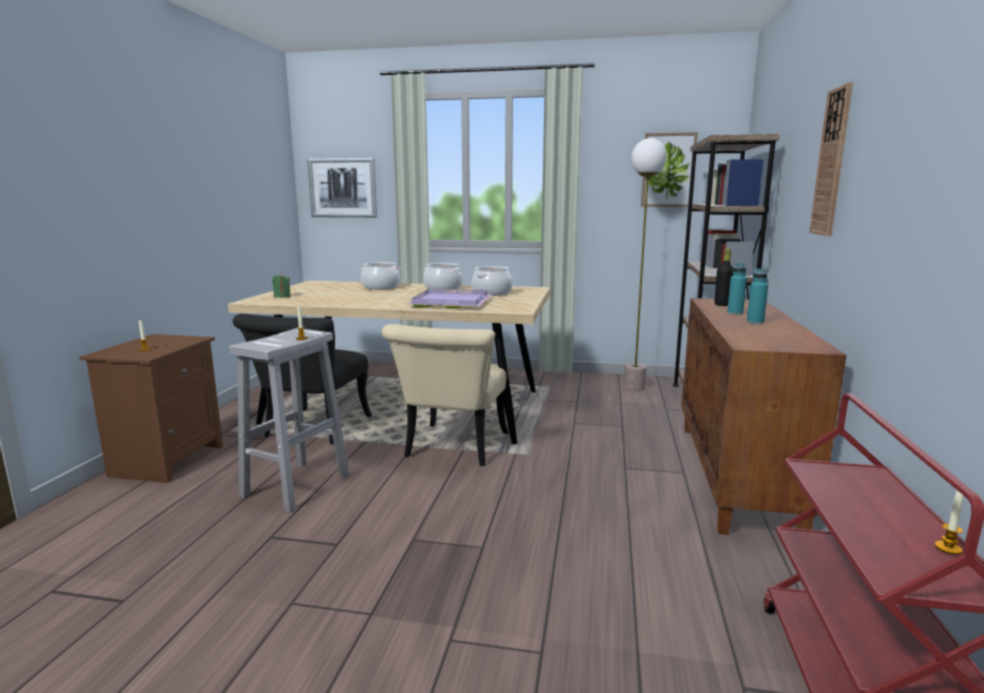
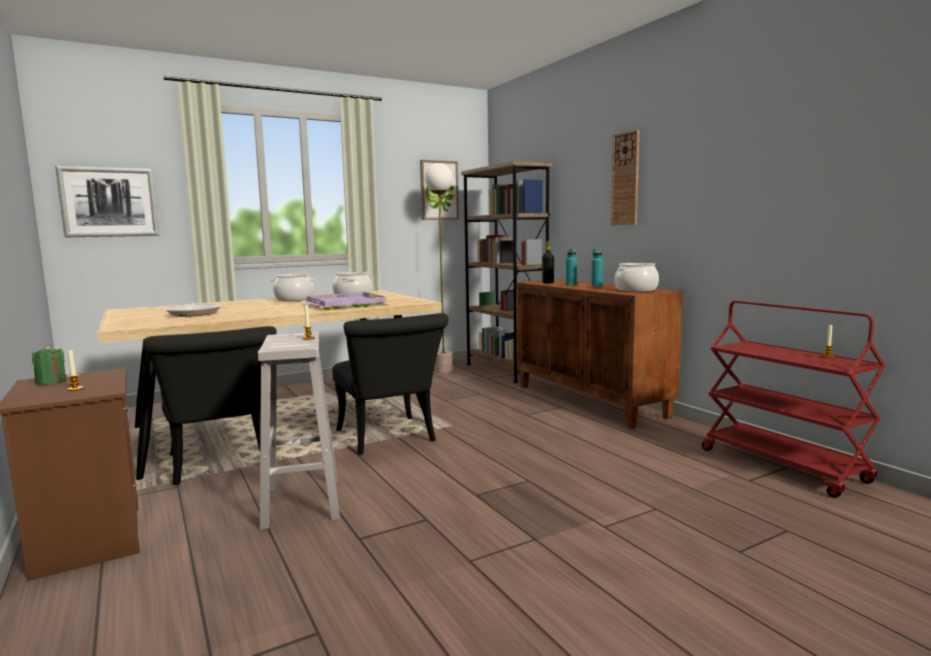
camera: 40 degrees left, 5 degrees down
green candle [272,273,291,298] -> green candle moved to [32,345,66,385]
cooking pot [360,262,401,290] -> cooking pot moved to [615,263,659,292]
beige chair [381,324,509,466] -> black chair [332,313,448,455]
none -> frying pan [165,303,221,317]

